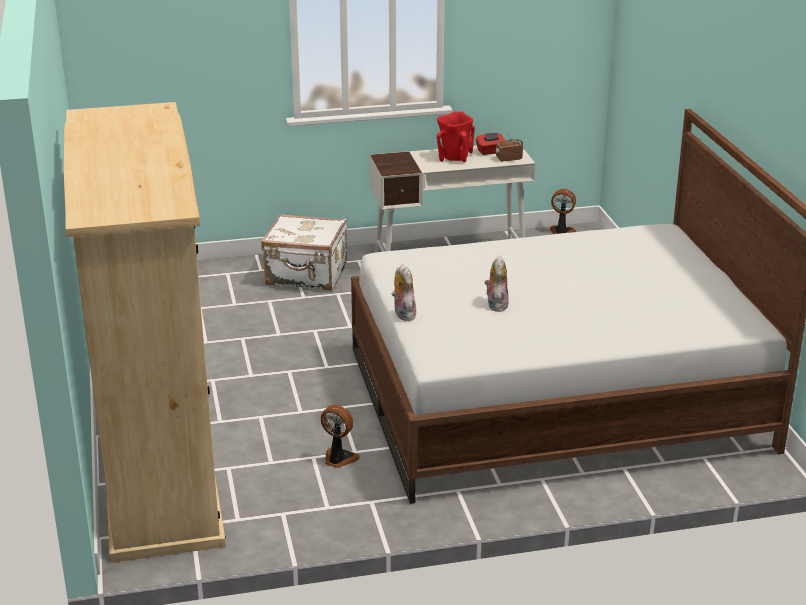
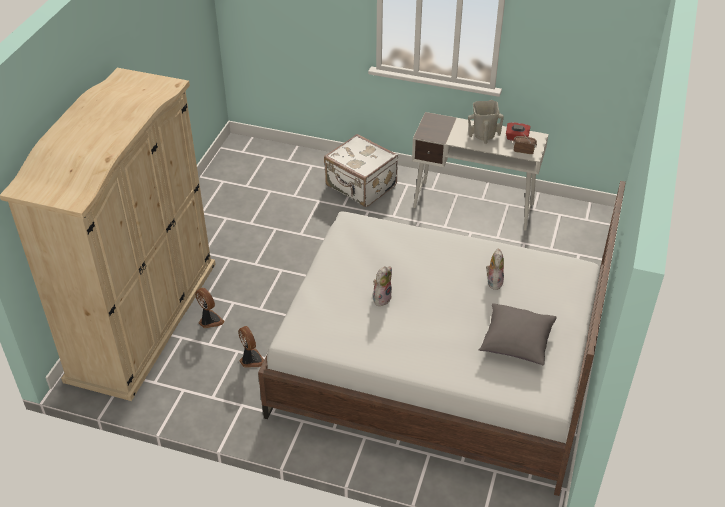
camera: 30 degrees right, 15 degrees up
plush toy [391,264,417,321] -> plush toy moved to [486,249,504,290]
red vase [437,111,475,162] -> beige vase [468,100,504,144]
fan [550,189,576,234] -> fan moved to [195,287,225,328]
none -> grey pillow [479,303,557,366]

